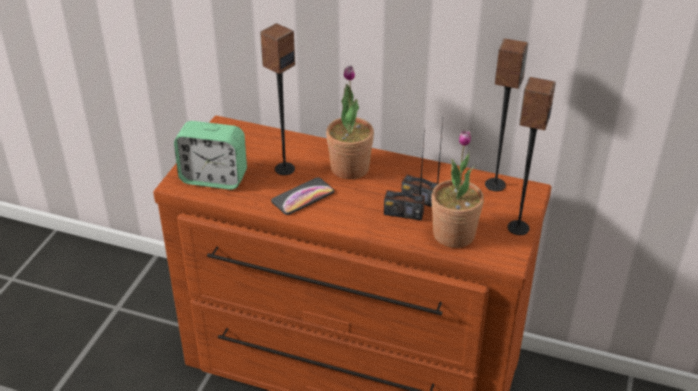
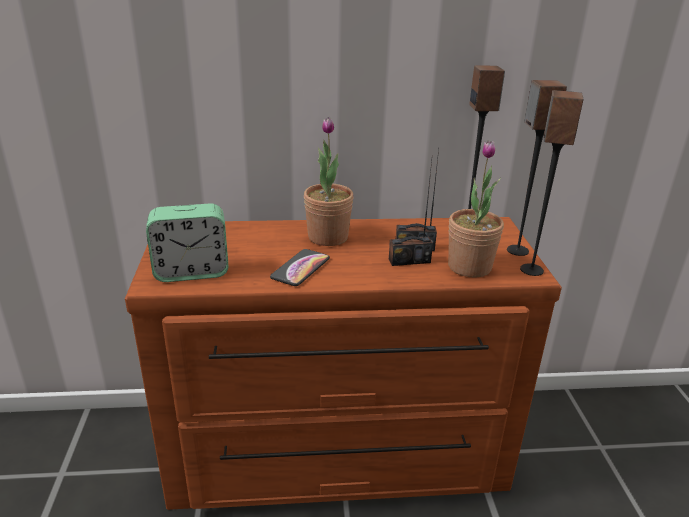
camera: 25 degrees left, 10 degrees down
speaker [260,23,295,175] -> speaker moved to [520,90,583,276]

